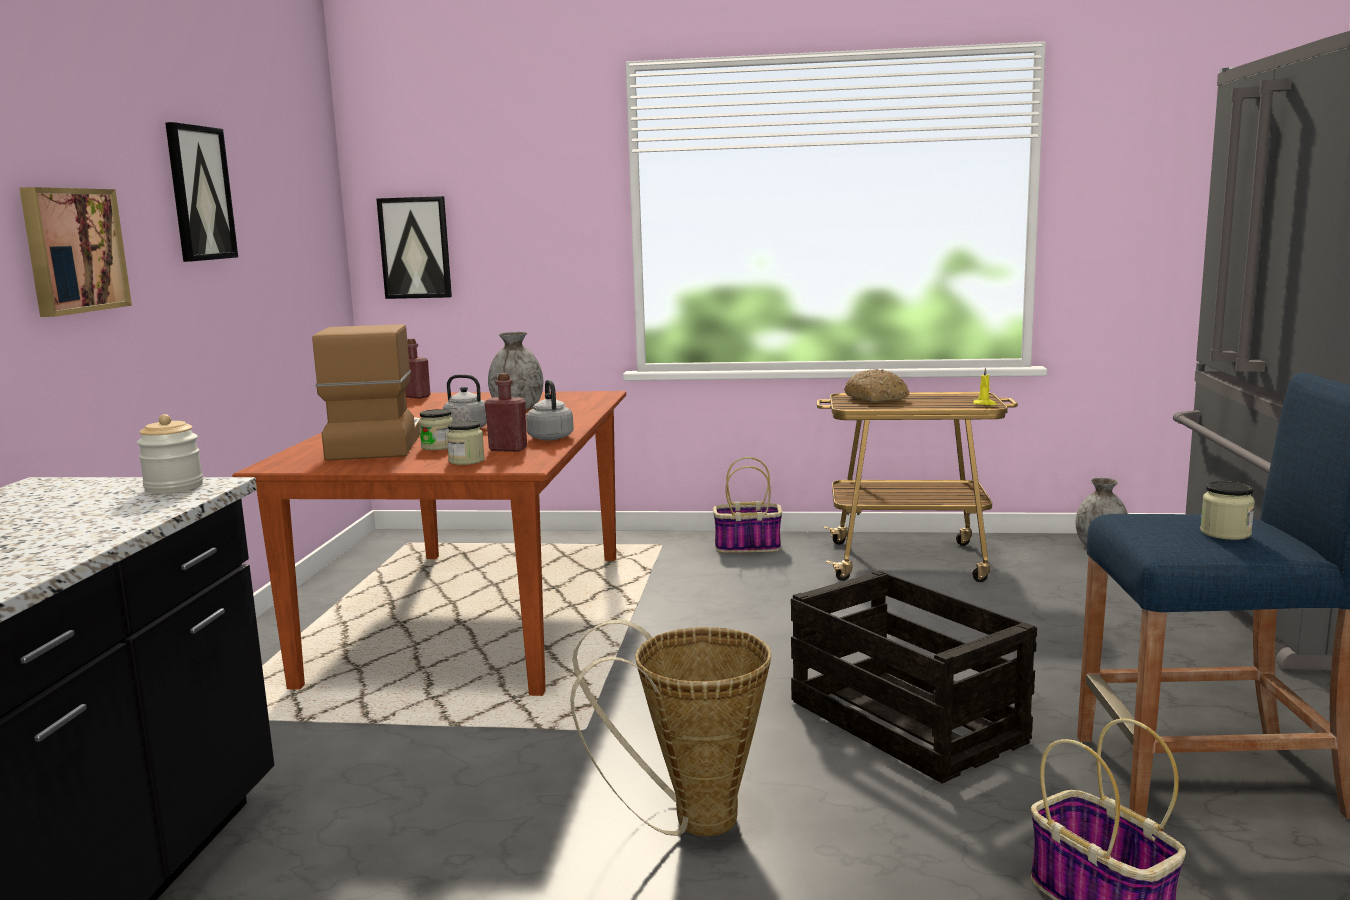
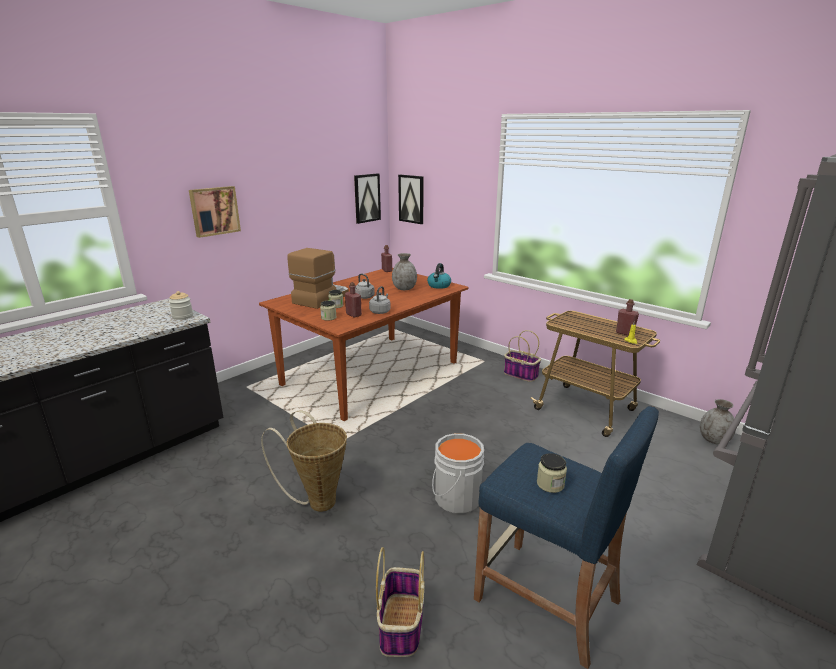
camera: 35 degrees right, 10 degrees up
picture [165,122,238,262] -> picture moved to [354,173,381,224]
crate [791,570,1037,783] -> grey bucket [432,433,484,514]
bread [844,369,910,402] -> none
none -> kettle [427,263,451,289]
none -> red bottle [616,299,639,336]

